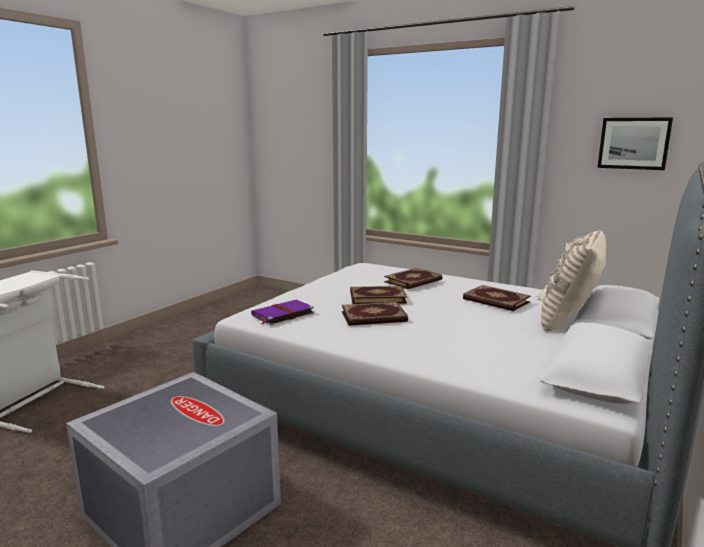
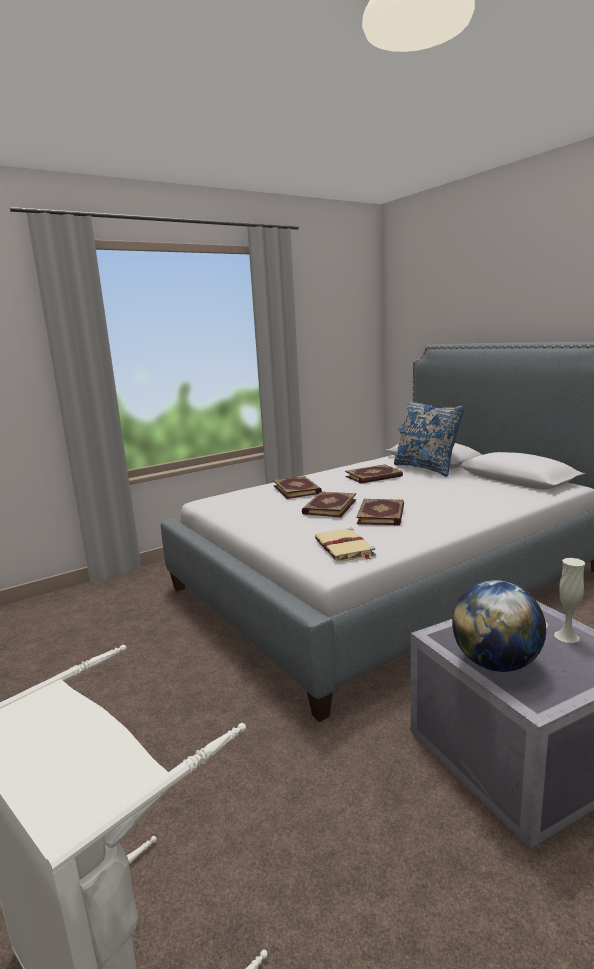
camera: 65 degrees left, 0 degrees up
purple book [251,300,314,325] -> beige book [315,528,376,562]
beige pillow [536,230,606,332] -> blue pillow [394,401,465,477]
picture [597,117,673,170] -> none
none -> globe [452,580,546,672]
none -> white vase [554,558,585,643]

